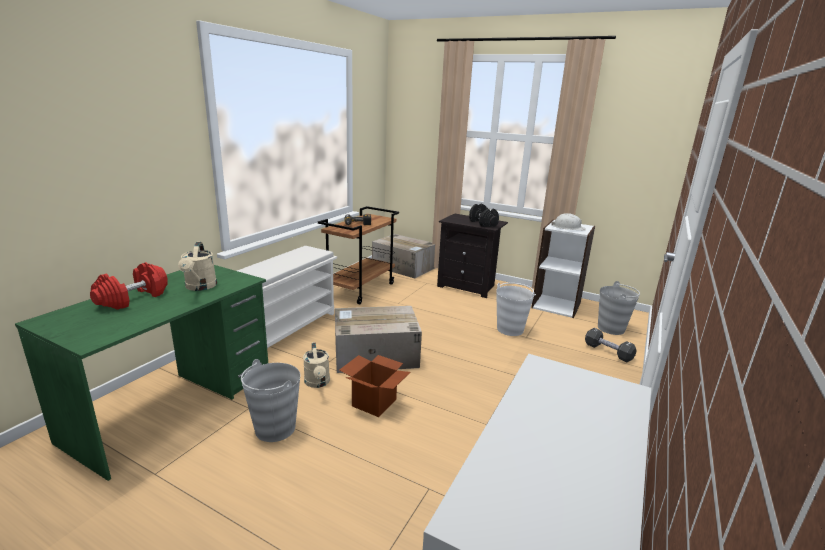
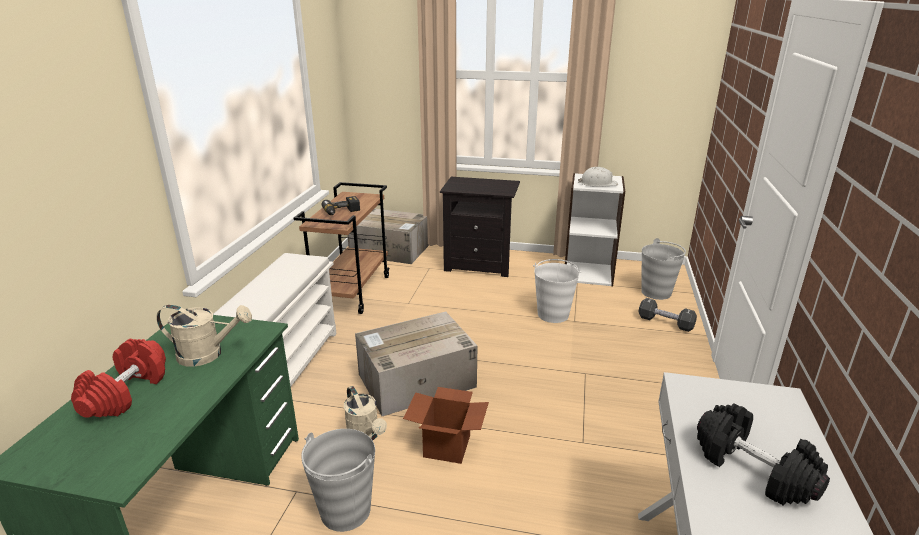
camera: 15 degrees left, 5 degrees up
beige watering can [178,242,217,291] -> beige watering can turned 60 degrees counterclockwise [156,305,252,367]
black dumbbell [469,204,499,227] -> black dumbbell moved to [697,404,830,505]

